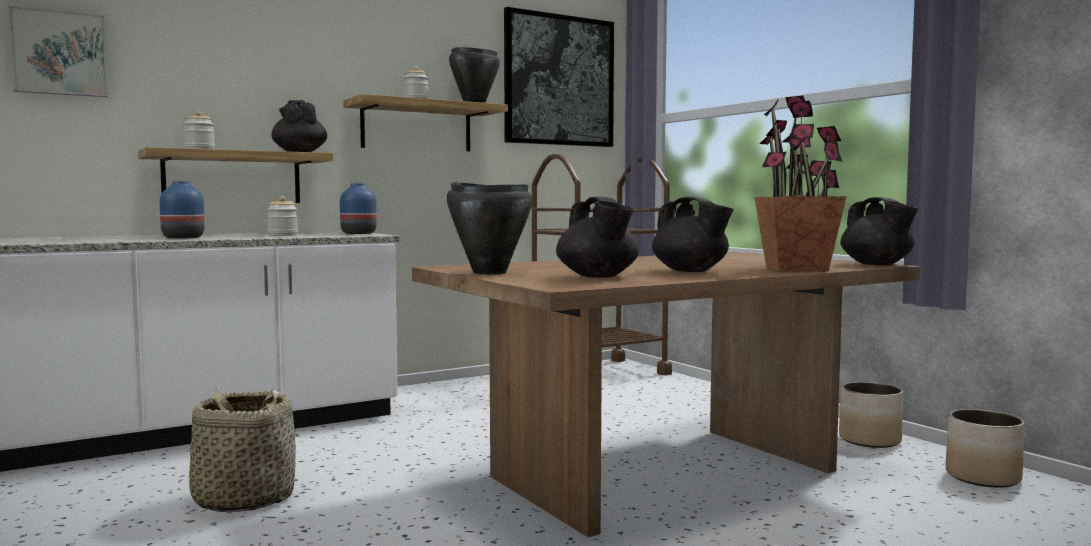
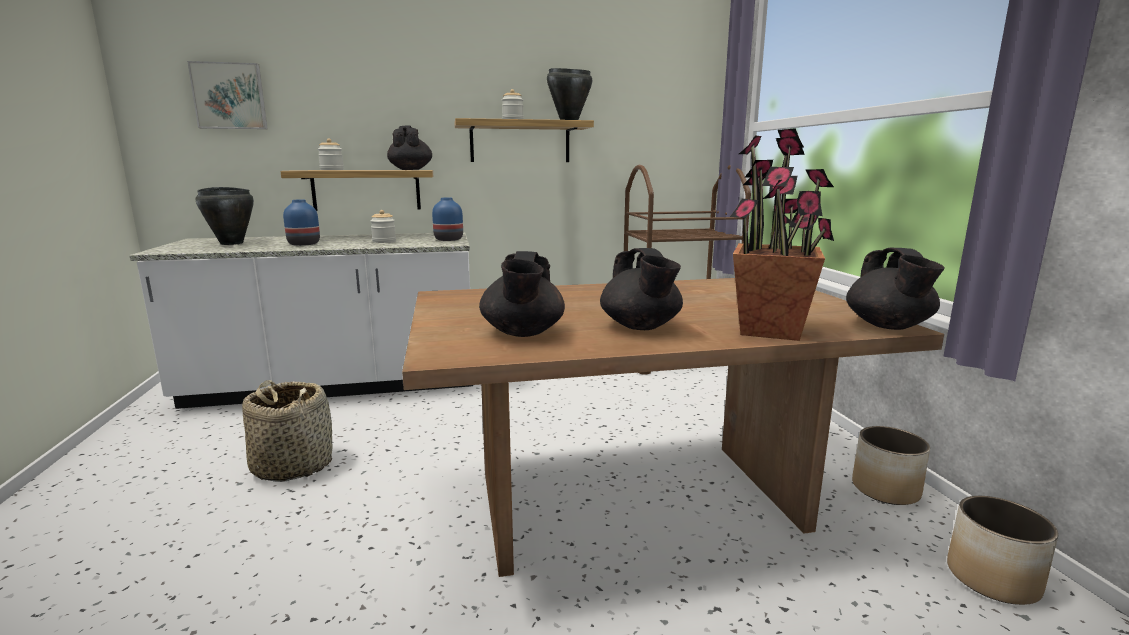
camera: 20 degrees right, 10 degrees up
black cooking pot [447,182,533,275] -> black cooking pot moved to [196,187,254,245]
picture [504,7,614,147] -> none

